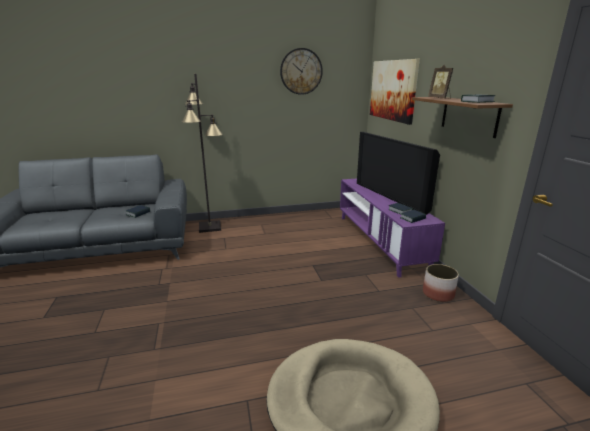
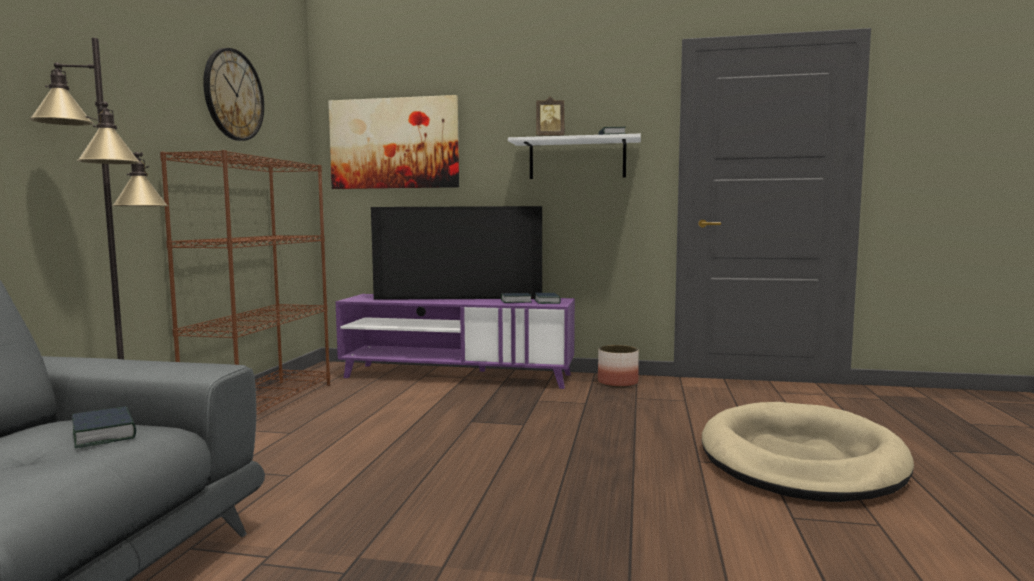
camera: 65 degrees left, 15 degrees down
brown shelf [412,97,513,138] -> white shelf [508,134,641,179]
none -> brown bookcase [160,150,330,415]

